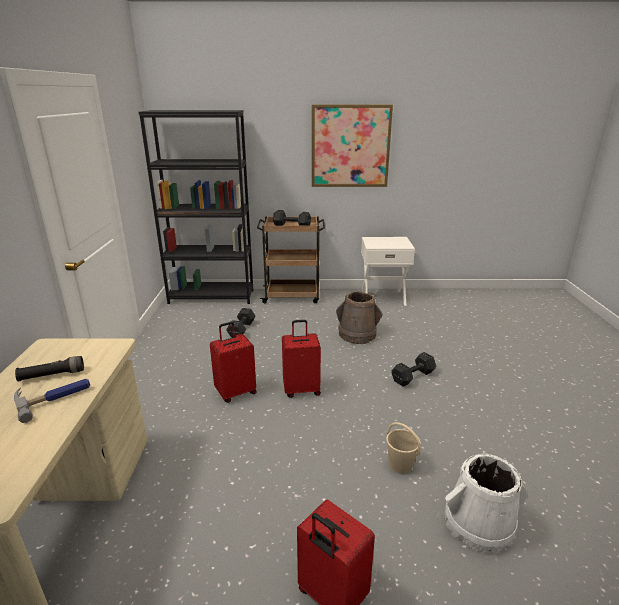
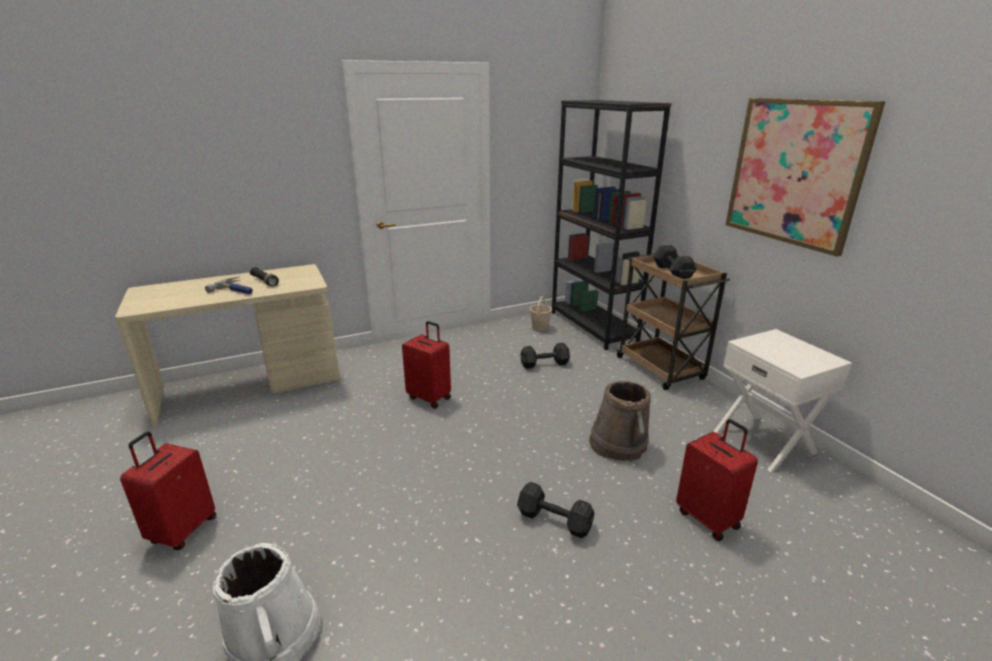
camera: 65 degrees right, 0 degrees up
red suitcase [282,320,321,398] -> red suitcase moved to [676,419,758,541]
beige bucket [386,422,421,474] -> beige bucket moved to [530,296,552,332]

